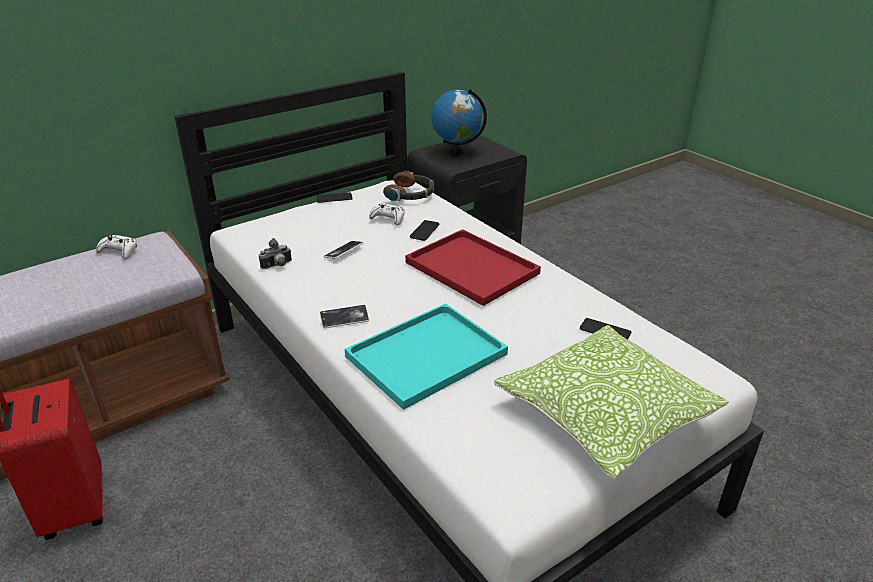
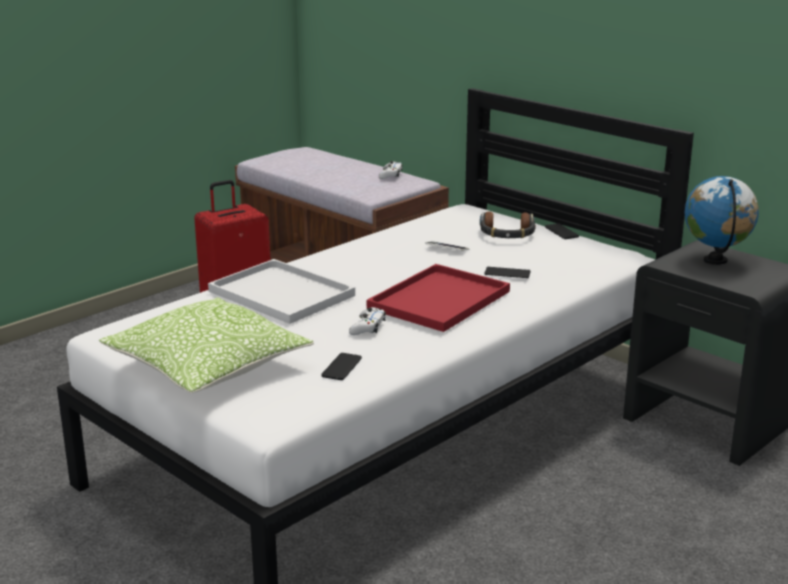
camera: 80 degrees right, 10 degrees down
camera [259,238,292,269] -> none
phone [320,305,369,328] -> none
turquoise tray [345,303,508,410] -> white tray [208,259,355,324]
white game controller [369,203,405,225] -> white game controller moved to [349,307,386,335]
headphones [383,171,434,201] -> headphones moved to [480,211,536,238]

